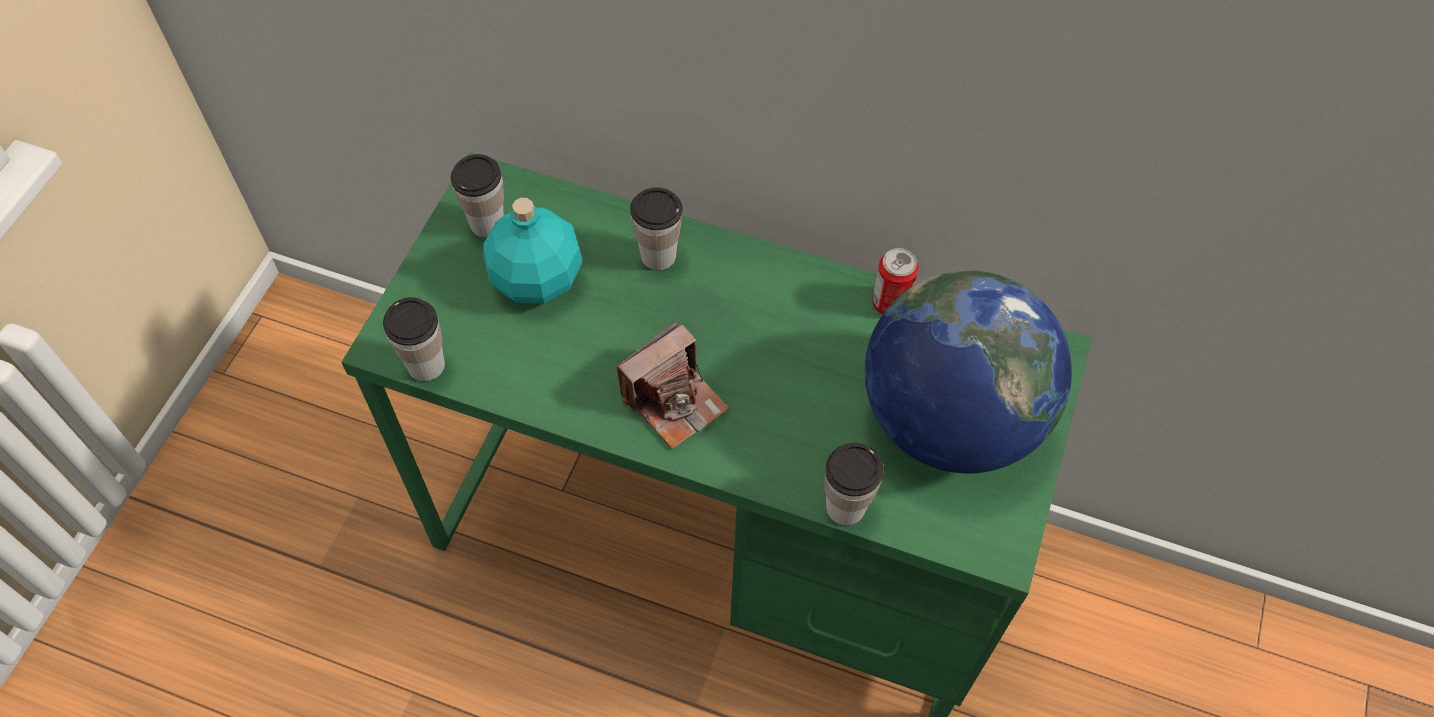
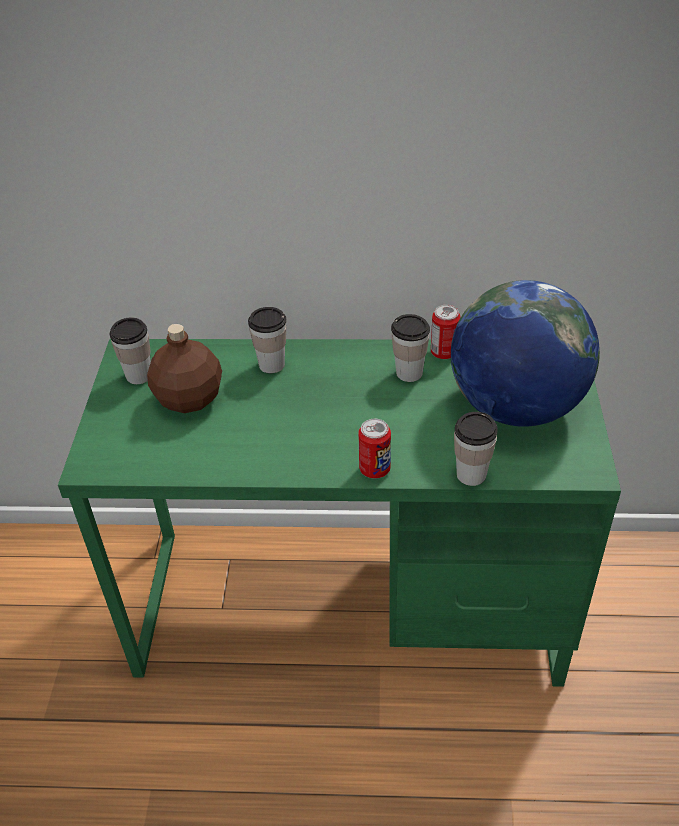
camera: 15 degrees left, 15 degrees down
cup [383,297,445,381] -> cup moved to [391,314,430,382]
turquoise bottle [483,198,583,304] -> brown bottle [147,324,222,413]
camera [617,321,729,449] -> none
none -> can [358,419,391,478]

